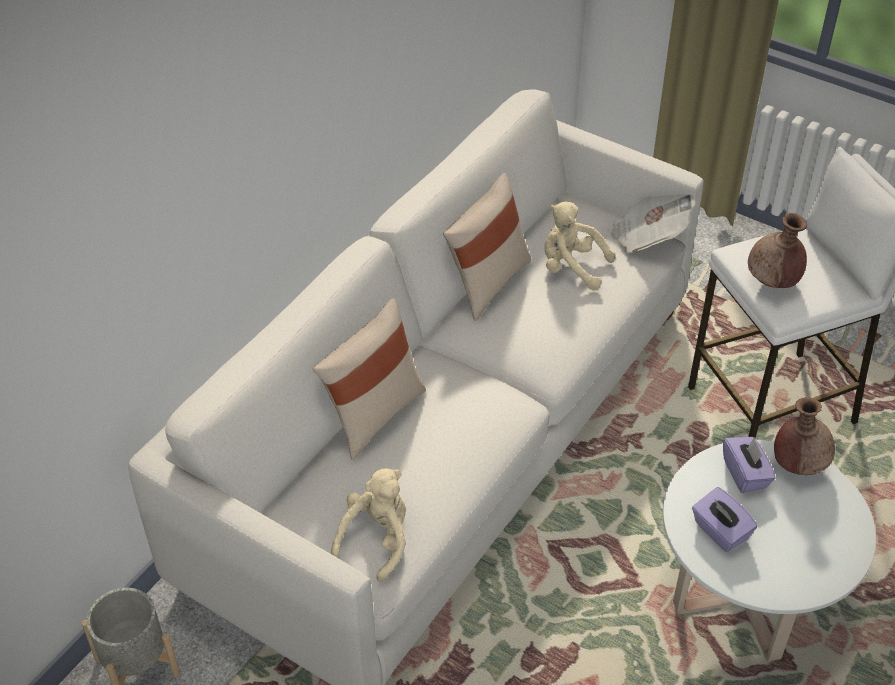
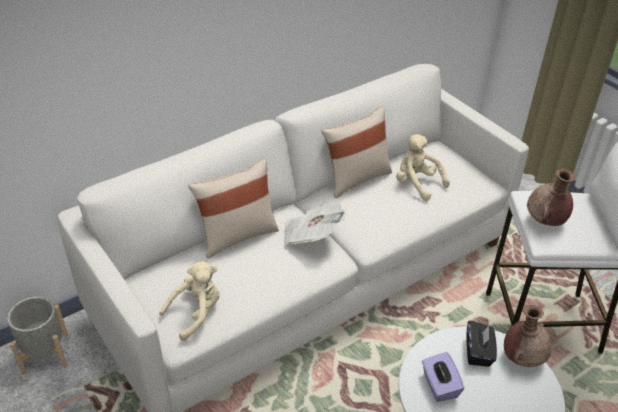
camera: 20 degrees right, 5 degrees down
newspaper [607,194,696,253] -> newspaper moved to [284,203,345,244]
purple tissue box [723,437,776,493] -> black tissue box [467,320,497,367]

